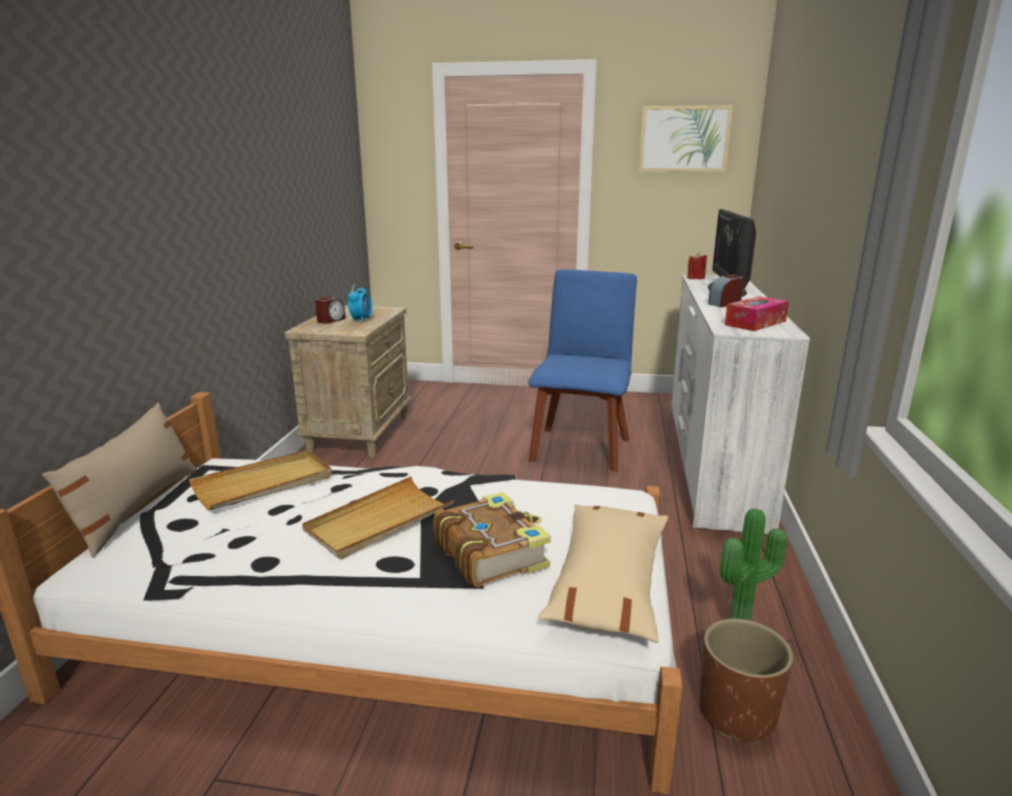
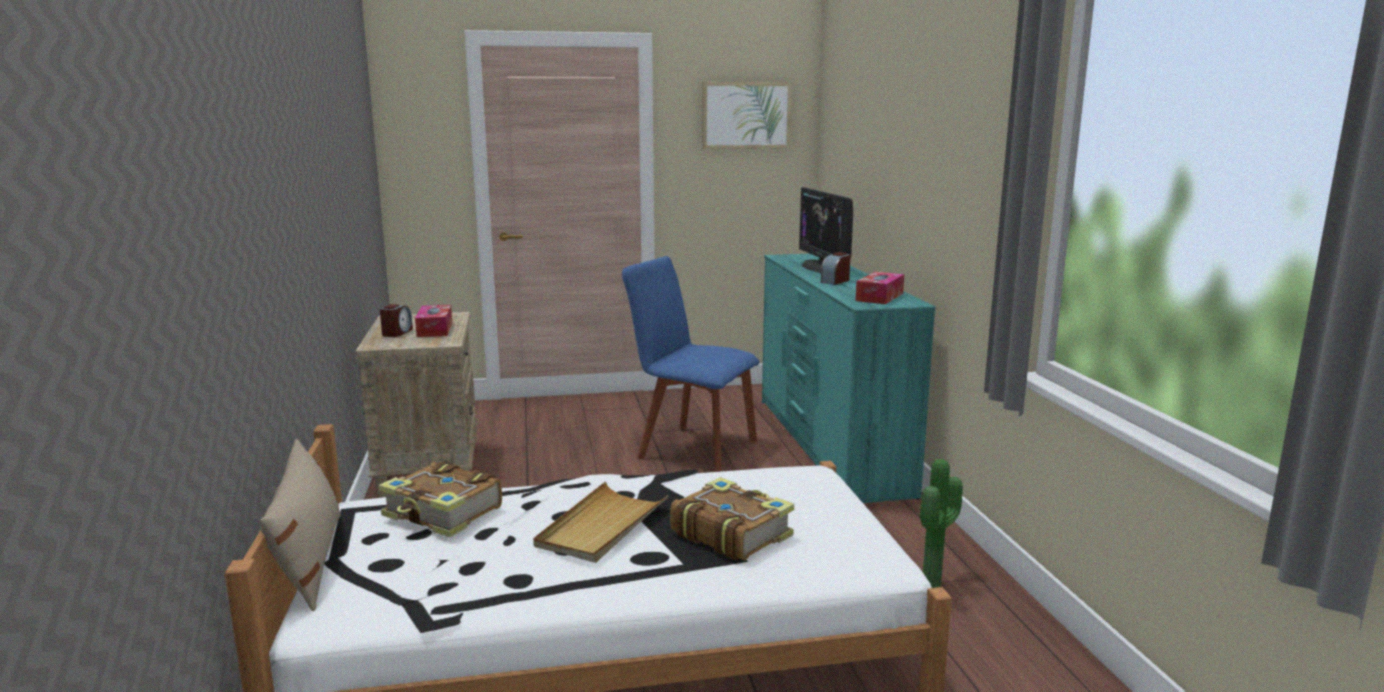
camera: 20 degrees left, 5 degrees down
beige tray [189,450,332,510] -> book [378,461,502,537]
alarm clock [348,284,373,323] -> tissue box [415,305,452,337]
blue chair [528,269,637,472] -> blue chair turned 60 degrees counterclockwise [622,256,760,472]
beige pillow [538,504,668,643] -> none
white dresser [670,275,810,534] -> turquoise dresser [762,254,936,503]
red candle [687,252,707,279] -> none
brown planter [700,619,793,740] -> none

